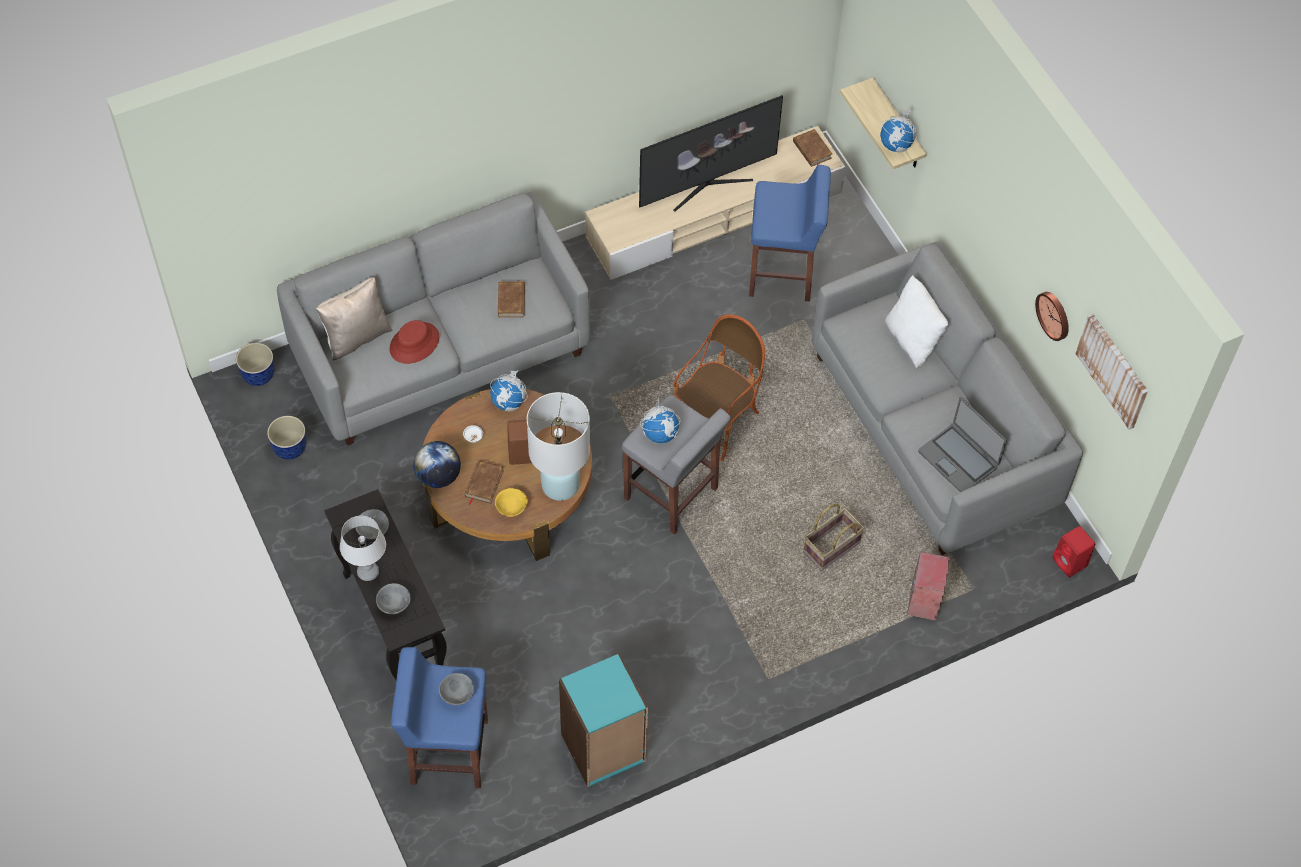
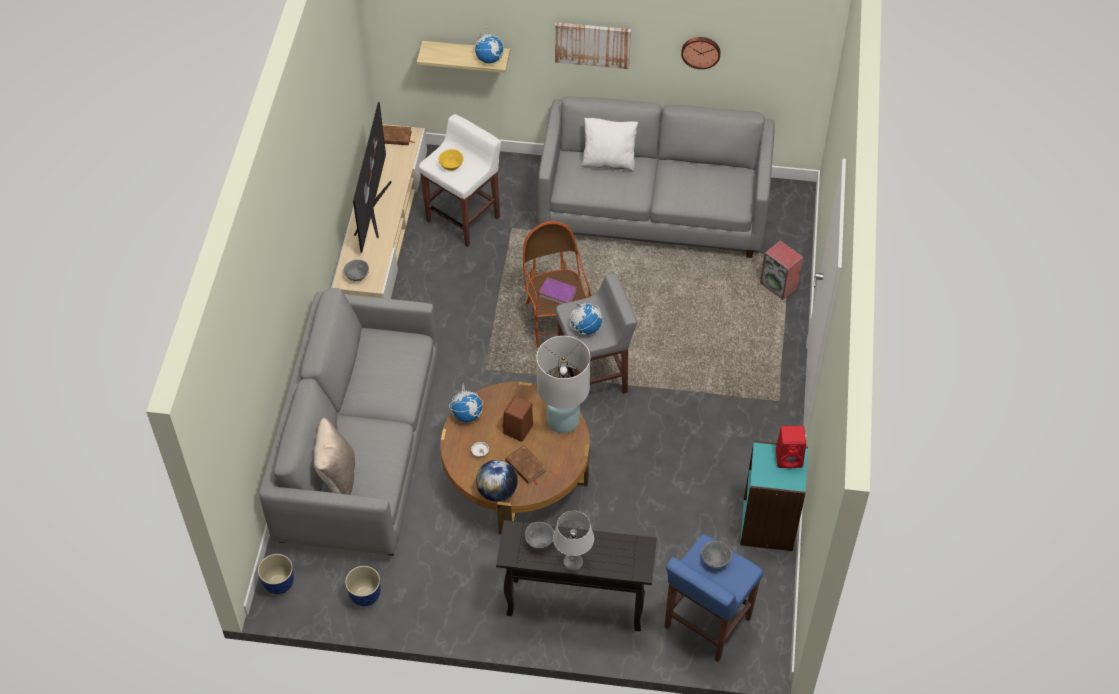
camera: 55 degrees left, 5 degrees down
grey bowl [376,583,411,614] -> grey bowl moved to [344,260,369,281]
red hat [390,320,439,364] -> none
yellow bowl [495,488,528,517] -> yellow bowl moved to [438,149,464,171]
brown book [498,280,525,318] -> none
blue stool [749,165,831,301] -> white stool [419,114,501,247]
basket [803,504,864,571] -> none
laptop [918,397,1007,492] -> none
red speaker [1052,526,1095,577] -> red speaker moved to [776,426,806,468]
picture [1075,314,1148,430] -> picture moved to [555,22,631,69]
none -> purple book [538,277,577,304]

